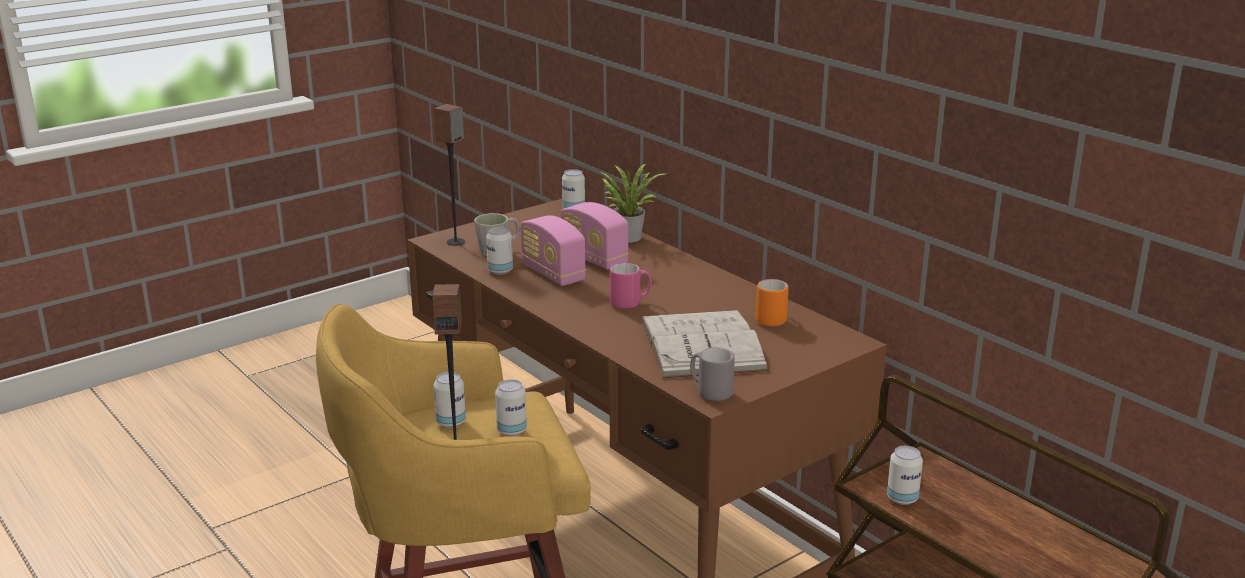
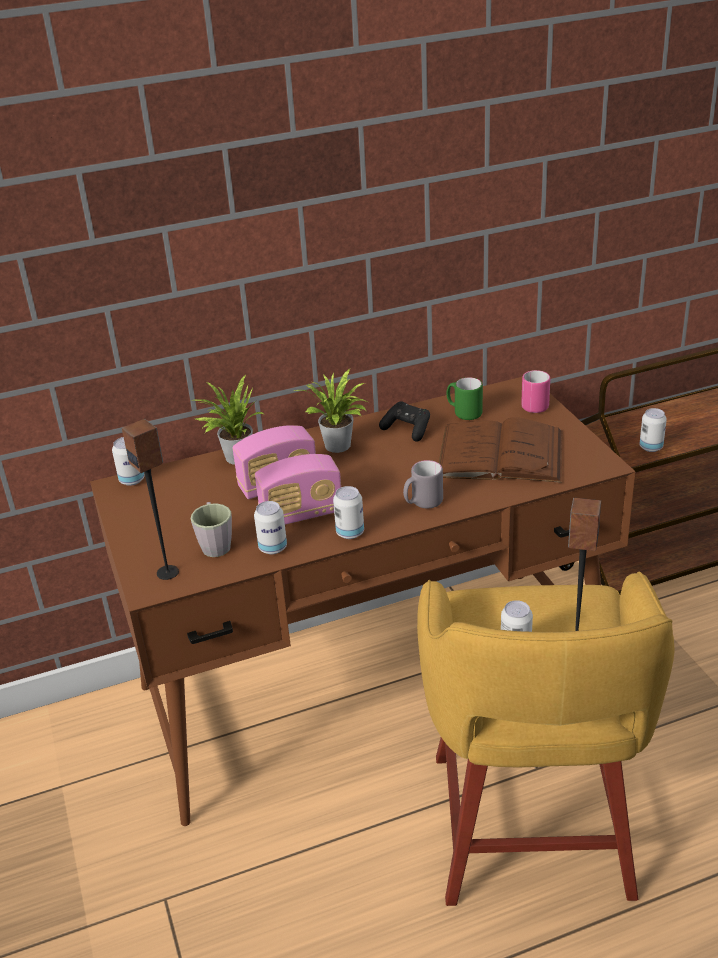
camera: 70 degrees left, 10 degrees up
can [495,379,527,436] -> can moved to [333,486,364,539]
pink mug [610,263,651,309] -> pink mug moved to [521,370,550,413]
white book [641,310,769,378] -> brown book [439,417,563,483]
grey mug [690,347,735,401] -> grey mug moved to [403,460,443,509]
orange mug [756,279,789,327] -> green mug [446,377,483,420]
none -> potted plant [294,369,367,453]
none -> black game controller [379,401,430,442]

